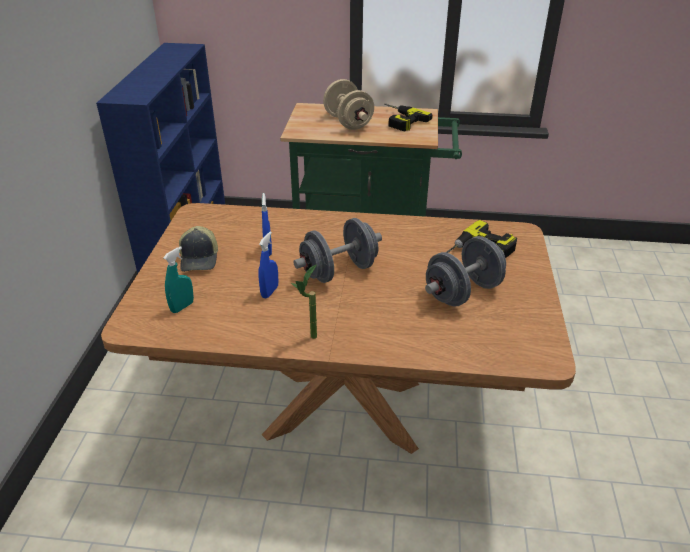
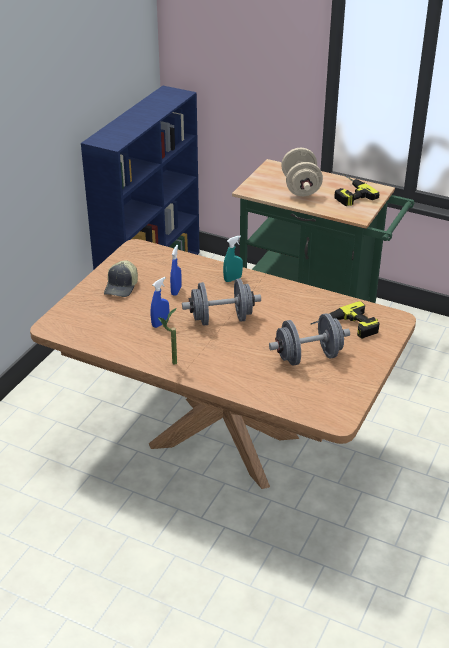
camera: 20 degrees right, 0 degrees up
turquoise spray bottle [163,246,194,313] -> turquoise spray bottle moved to [223,236,243,282]

